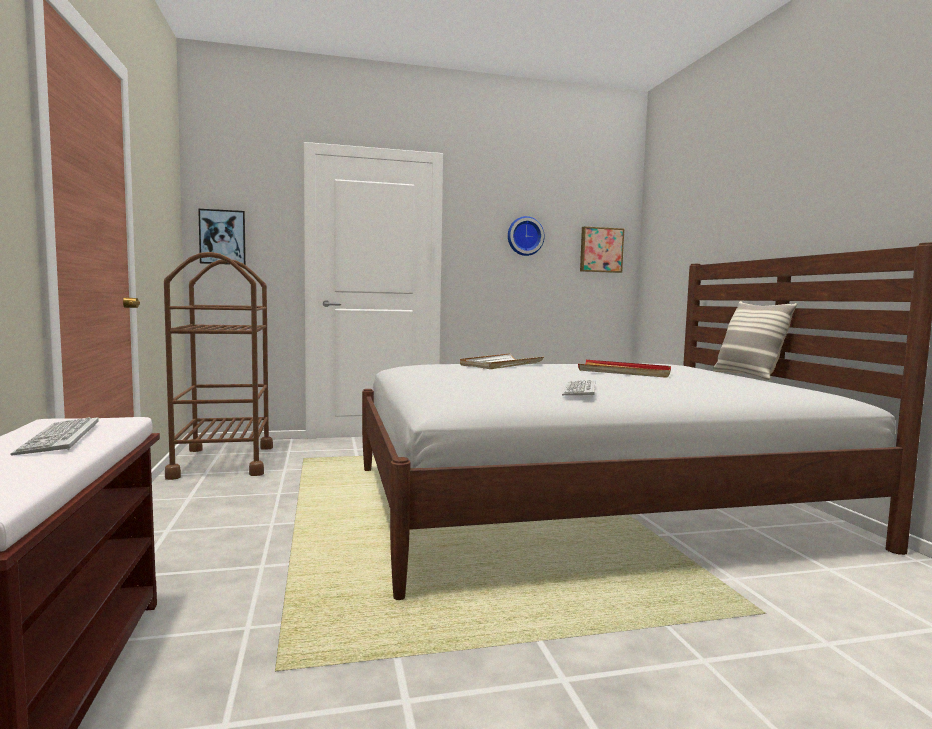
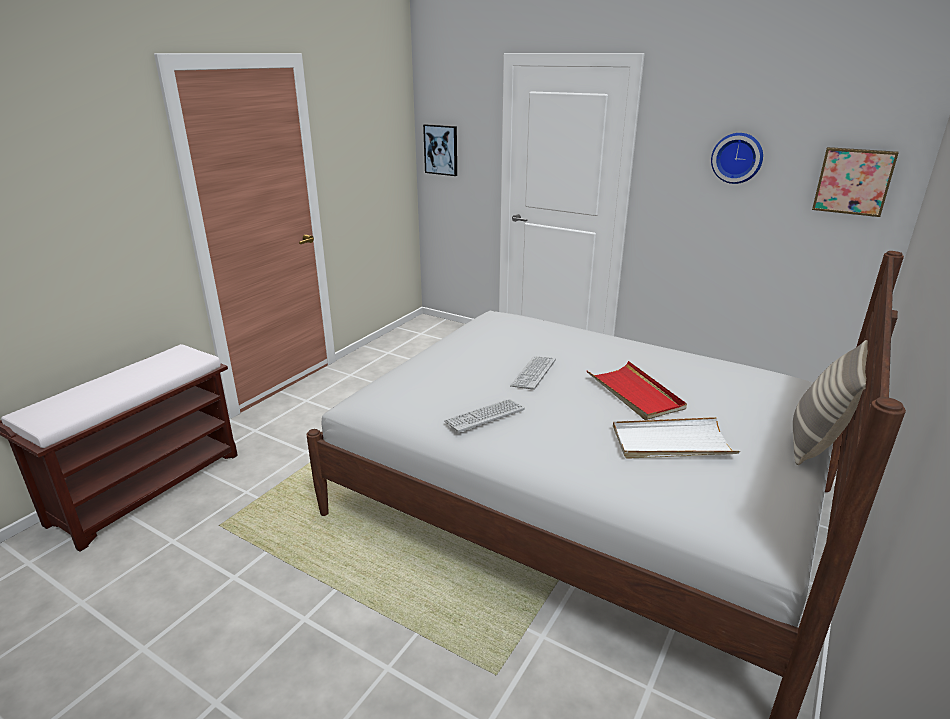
camera: 45 degrees right, 20 degrees up
keyboard [10,417,99,455] -> keyboard moved to [510,356,556,390]
brown cart [164,252,273,480] -> none
white tray [460,353,544,369] -> white tray moved to [613,417,740,459]

